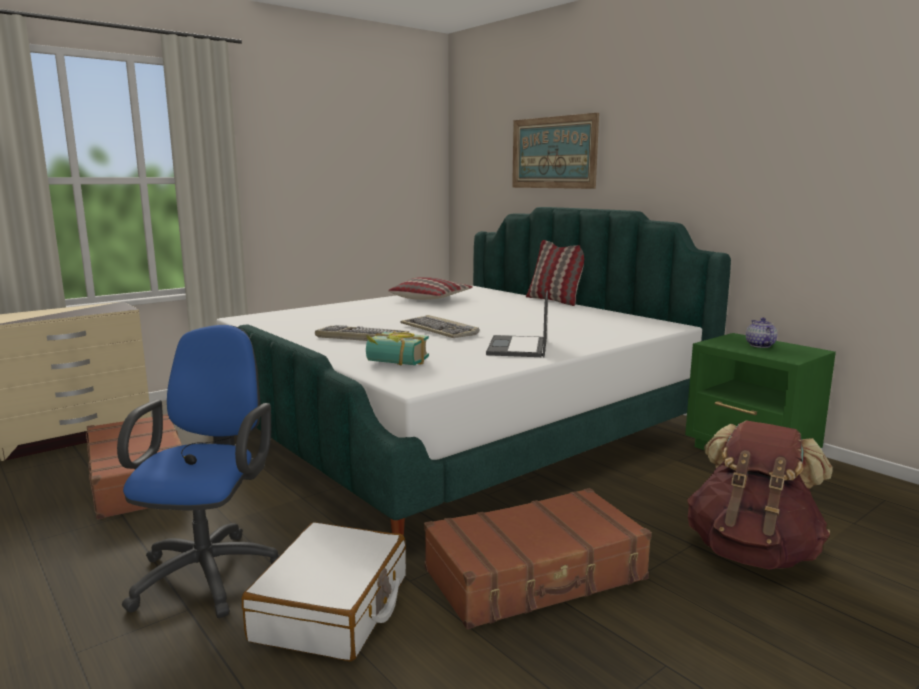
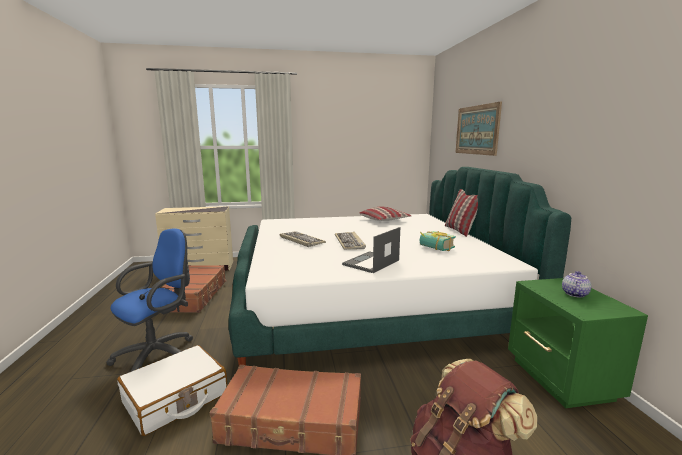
camera: 30 degrees right, 0 degrees up
book [366,331,429,365] -> book moved to [420,231,456,251]

